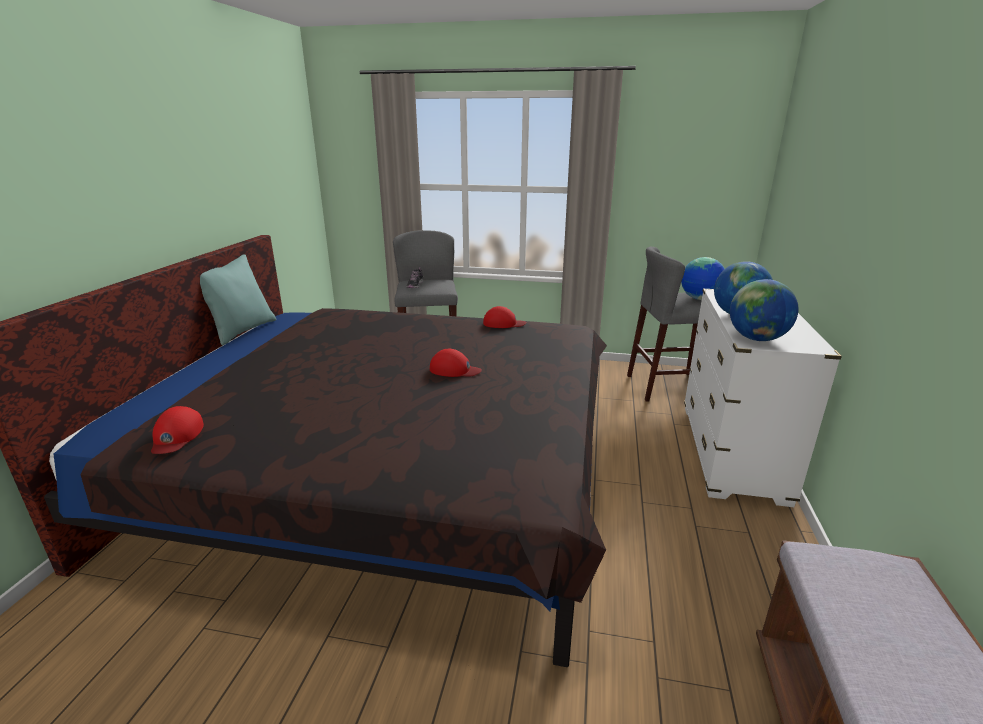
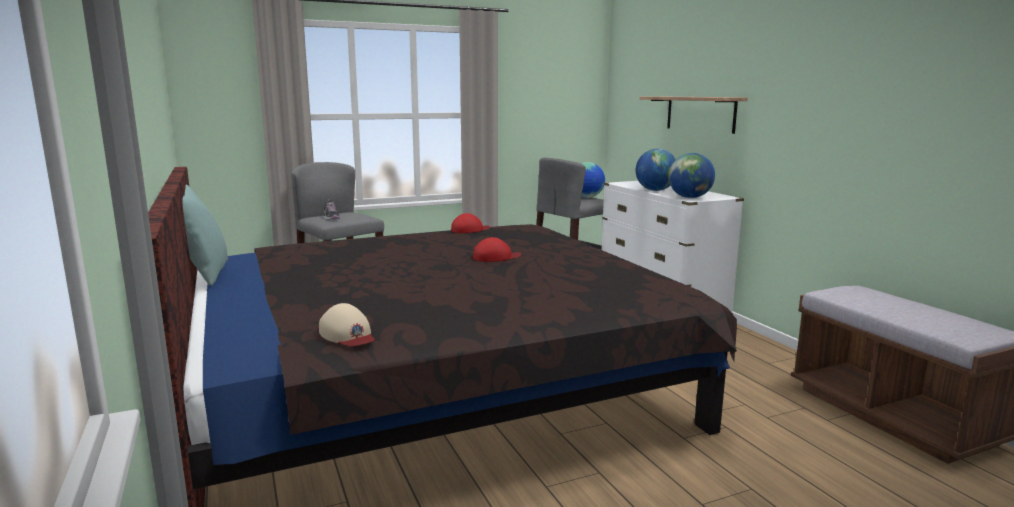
camera: 35 degrees left, 10 degrees down
red cap [151,406,204,454] -> beige cap [319,303,375,346]
none -> shelf [640,97,748,134]

